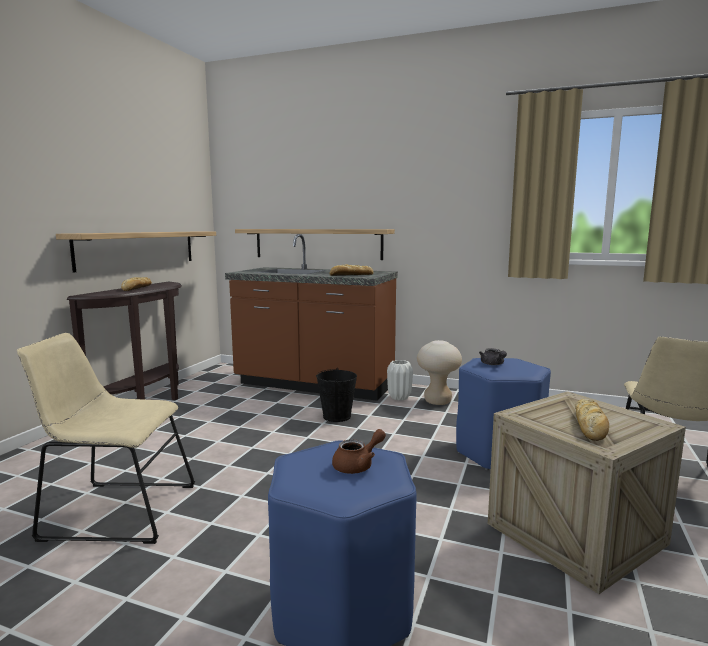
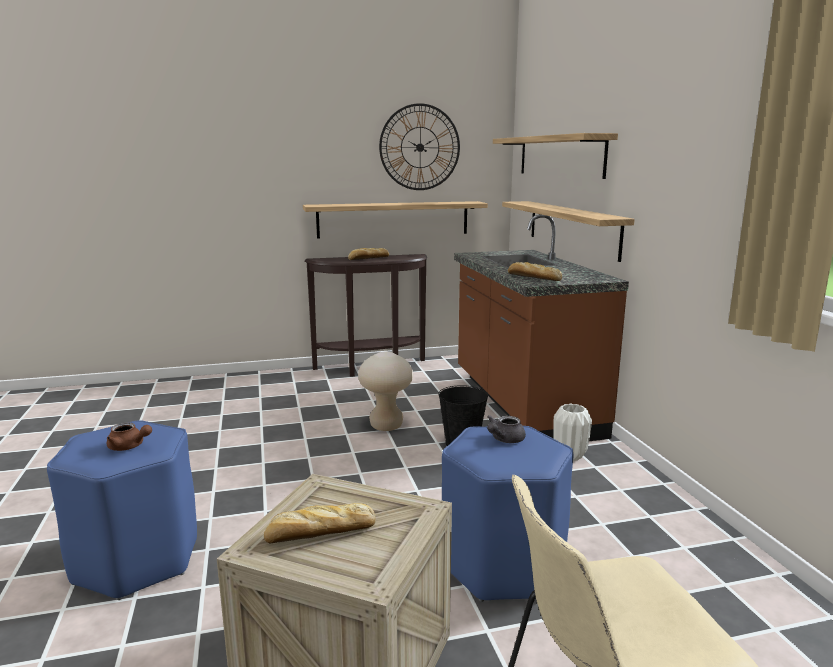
camera: 55 degrees right, 5 degrees up
beige chair [17,333,195,544] -> none
beige stool [417,340,462,405] -> beige stool moved to [358,352,413,431]
none -> wall clock [379,103,460,190]
none -> shelf [493,133,618,179]

